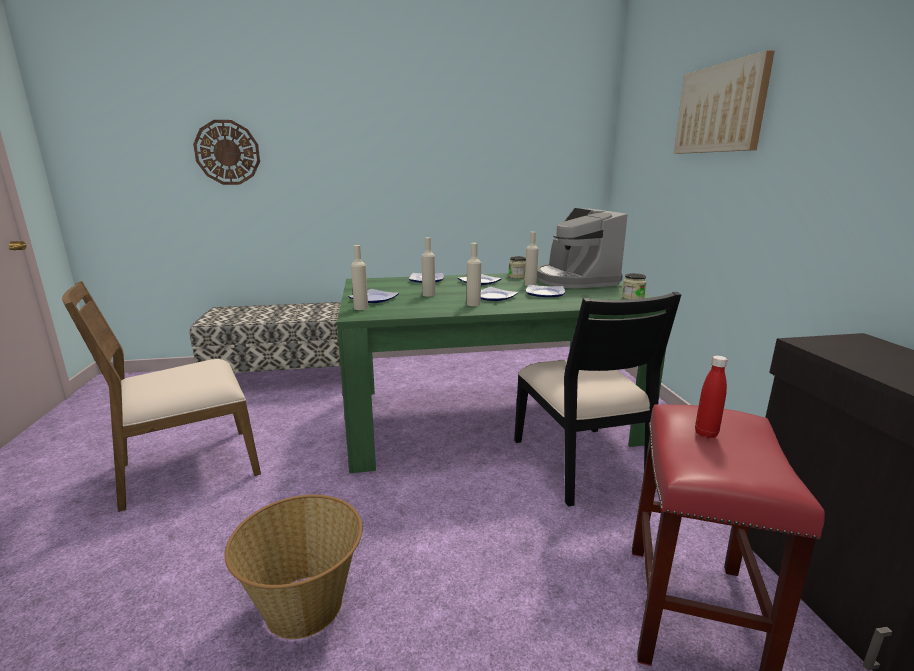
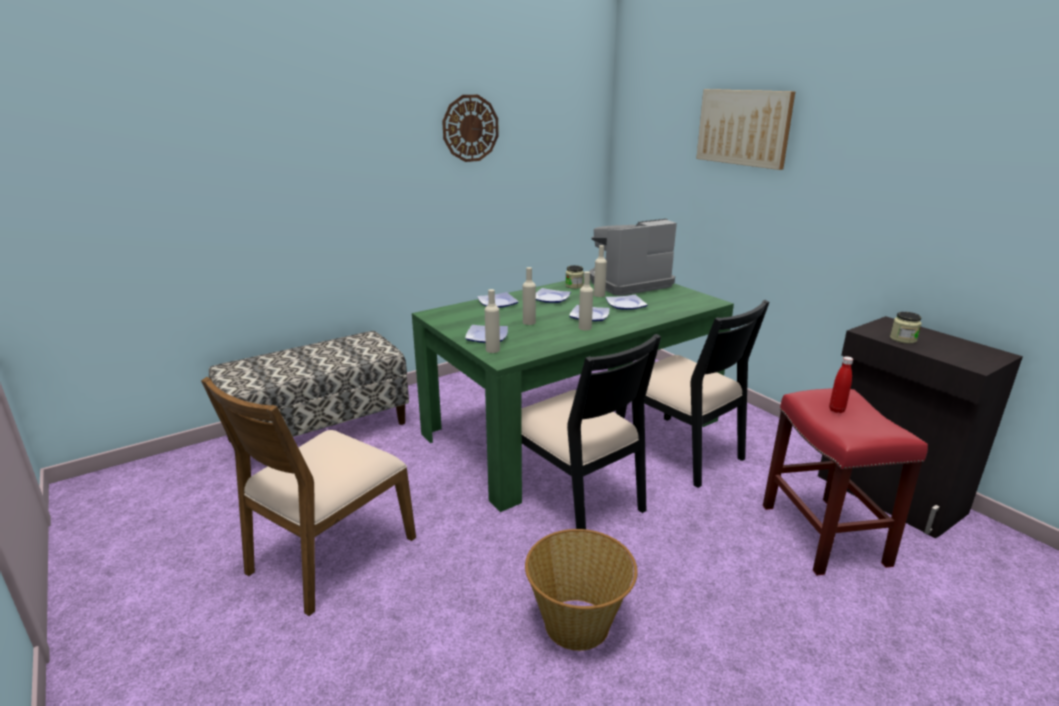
camera: 25 degrees left, 5 degrees up
wall clock [193,120,260,185] -> wall clock moved to [442,95,499,162]
coffee machine [537,208,627,288] -> coffee machine turned 105 degrees clockwise [589,219,677,296]
jar [622,273,646,300] -> jar moved to [890,312,922,344]
none -> black chair [521,334,661,529]

